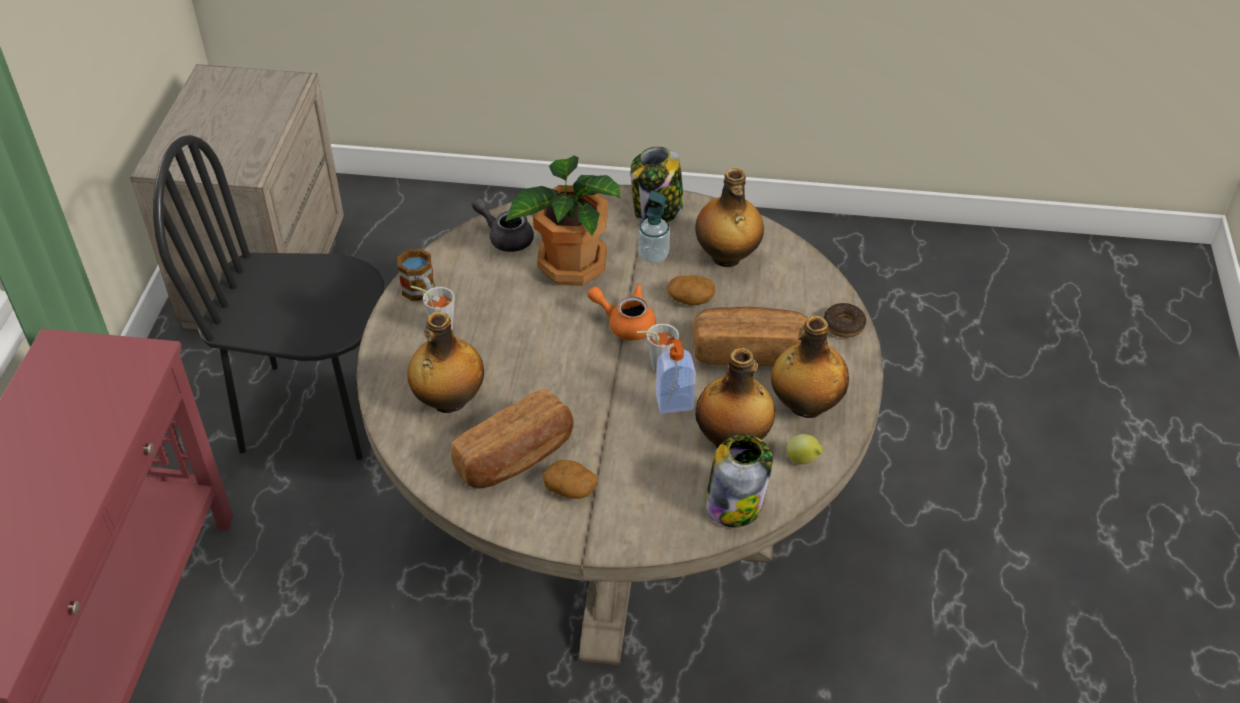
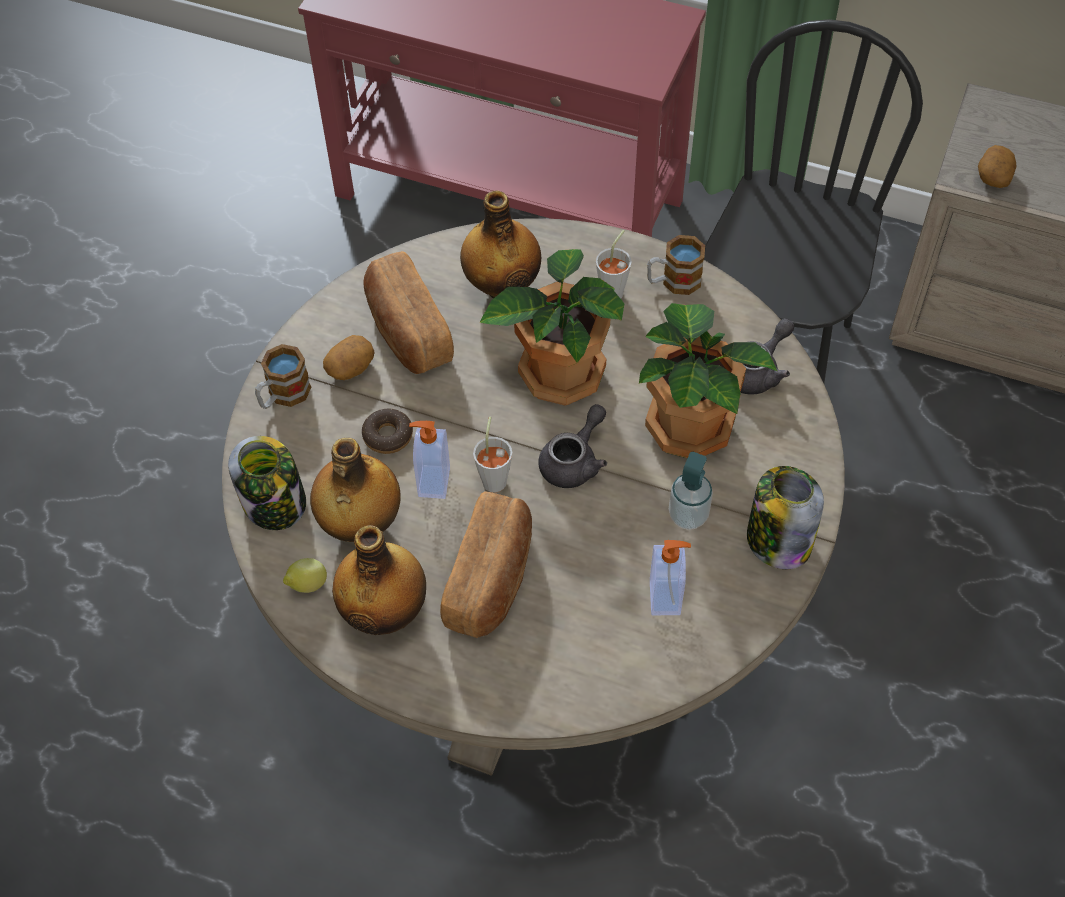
camera: 105 degrees right, 10 degrees up
orange teapot [587,284,656,341] -> grey teapot [538,404,607,488]
potato [667,275,715,305] -> potato moved to [978,145,1016,188]
bottle [695,168,764,267] -> soap dispenser [650,540,691,615]
donut [824,303,866,338] -> donut moved to [362,409,413,454]
none -> mug [255,344,311,409]
none -> potted plant [479,249,624,406]

